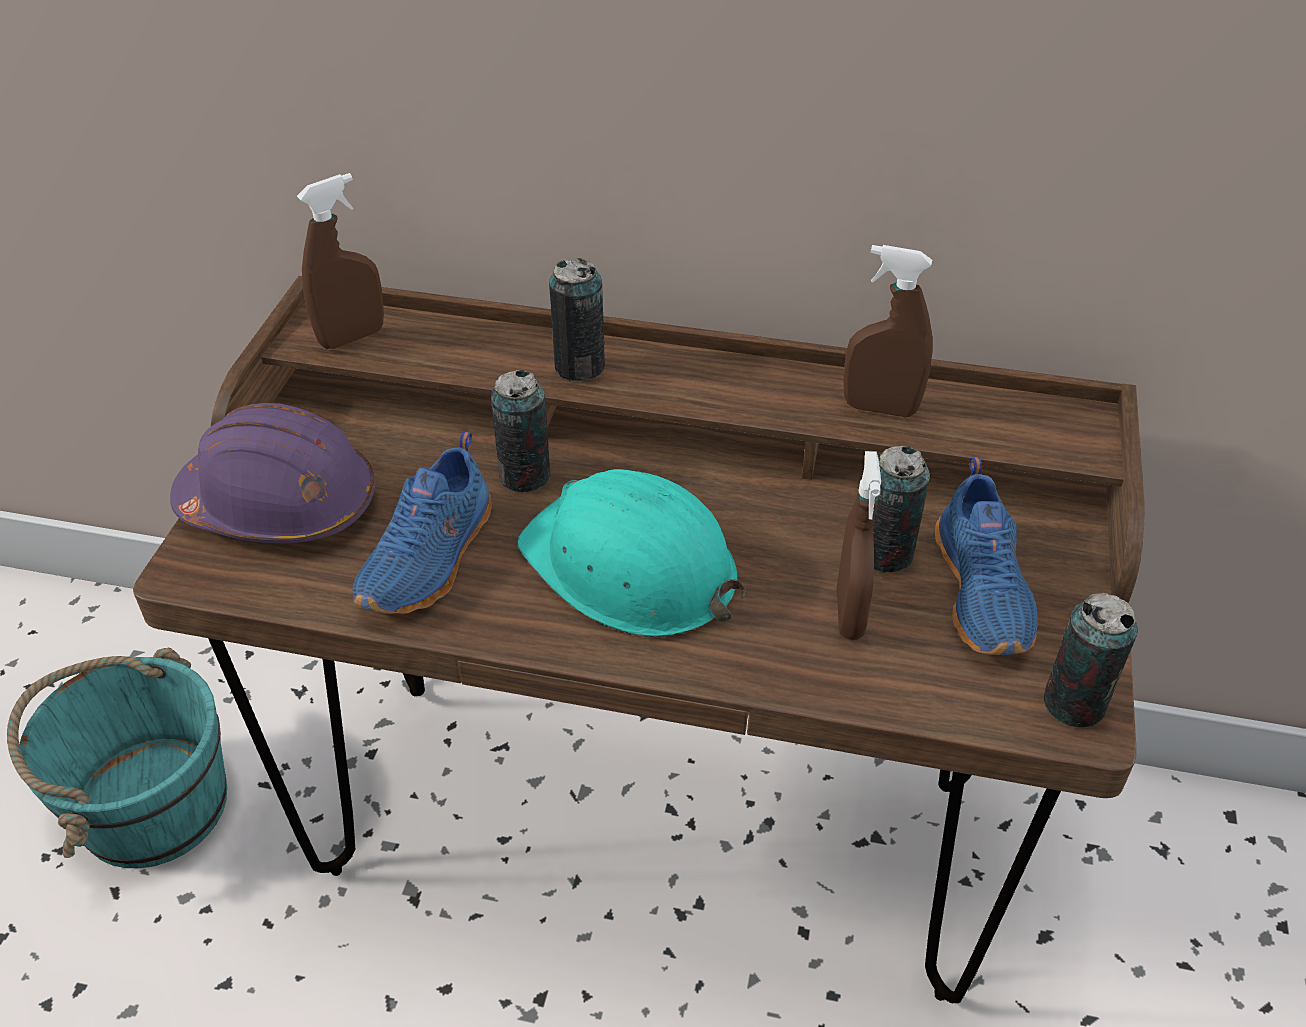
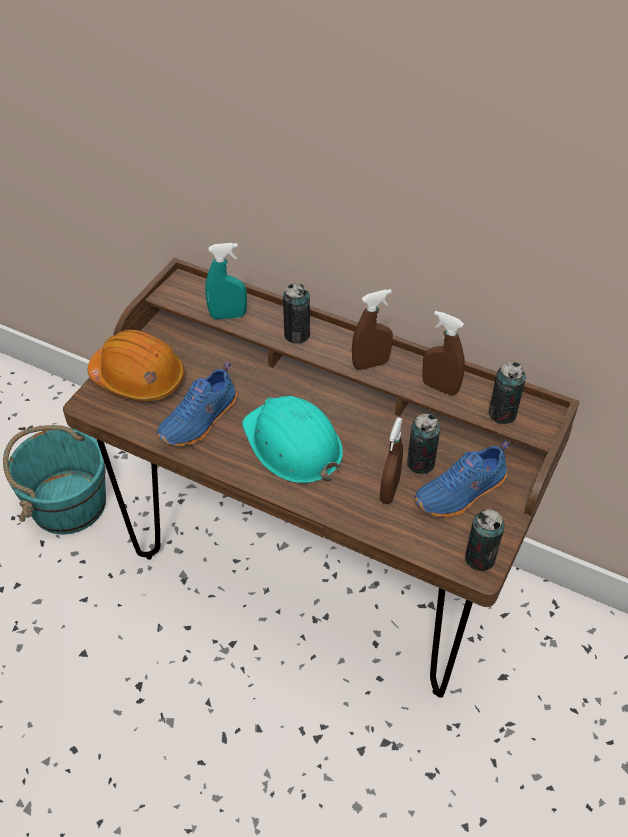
camera: 15 degrees right, 5 degrees up
purple hard hat [170,403,376,543] -> orange hard hat [88,330,185,401]
brown spray bottle [297,173,384,349] -> brown spray bottle moved to [352,289,393,370]
can [491,370,550,492] -> can moved to [488,362,526,424]
blue shoe [935,457,1038,655] -> blue shoe turned 45 degrees clockwise [414,441,509,518]
none -> turquoise spray bottle [205,243,247,319]

